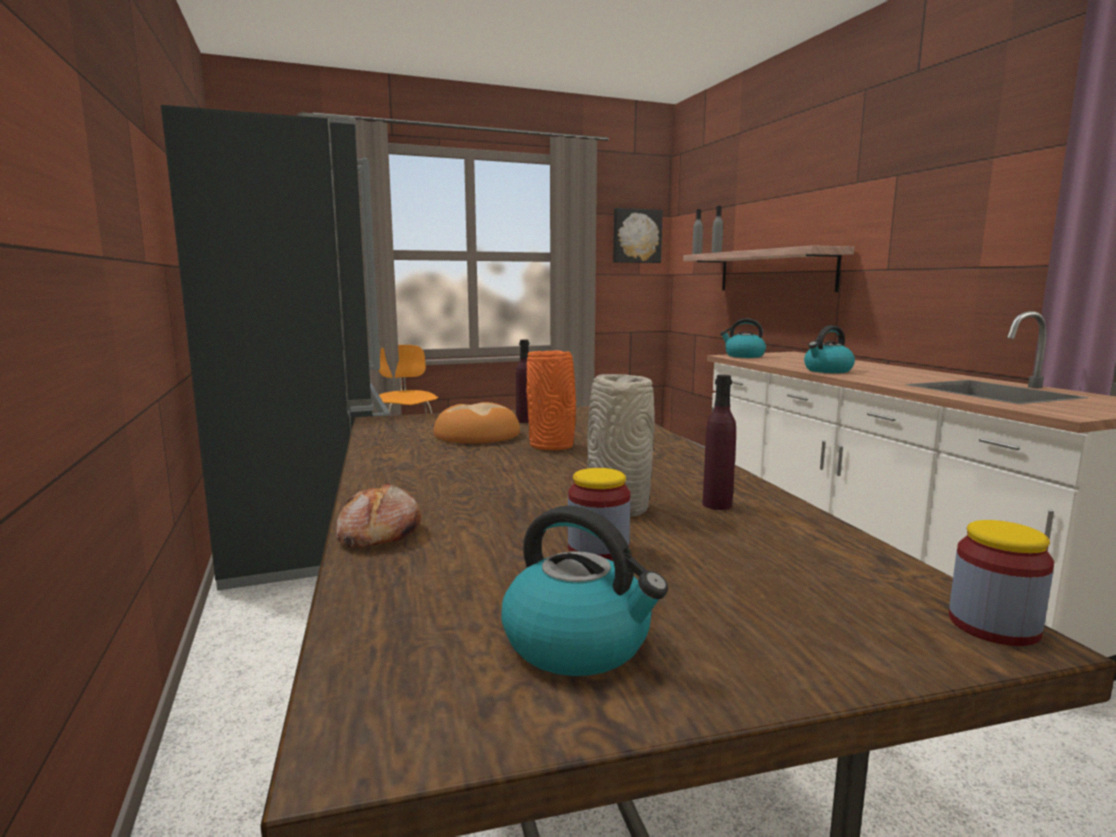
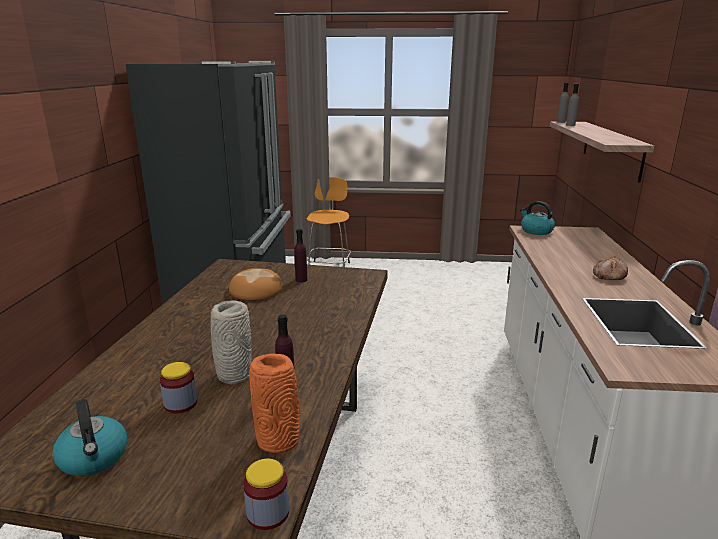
camera: 25 degrees right, 10 degrees up
bread [336,482,421,547] -> bread moved to [593,256,628,280]
orange vase [526,350,576,450] -> orange vase moved to [249,353,300,453]
picture [613,208,663,263] -> none
kettle [804,326,855,373] -> none

